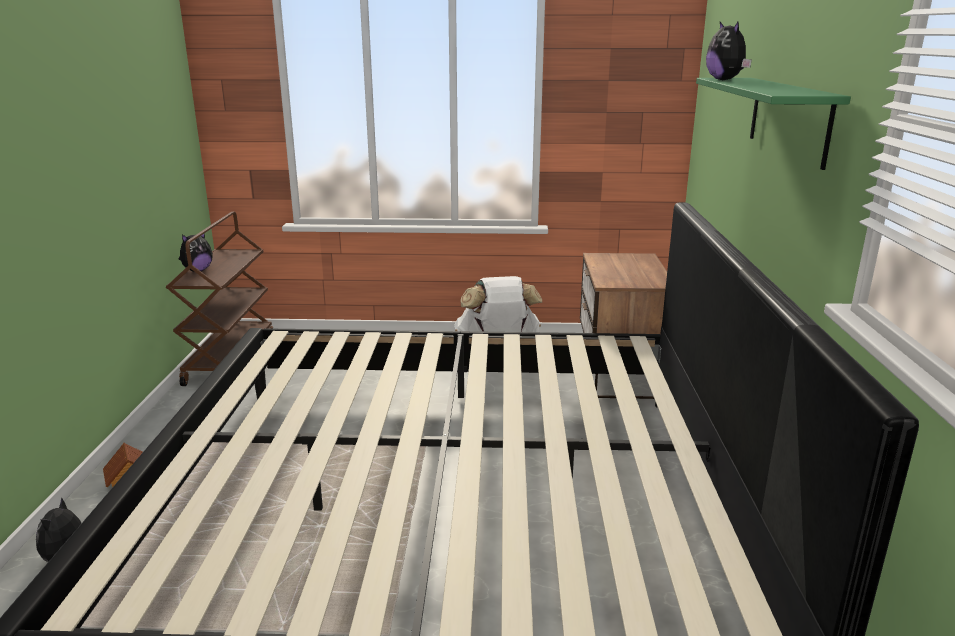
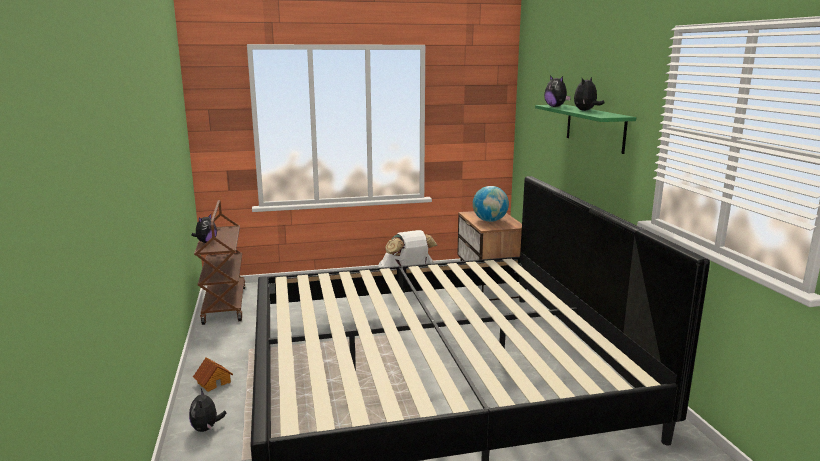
camera: 15 degrees left, 5 degrees down
none -> globe [473,186,509,222]
none -> plush toy [574,77,604,111]

